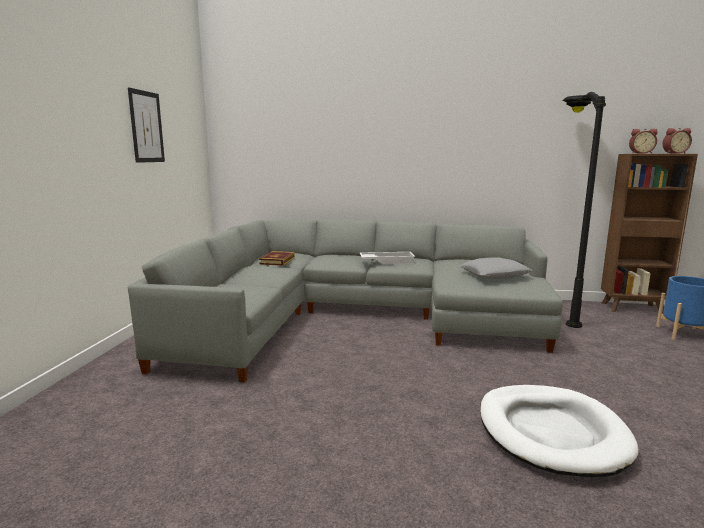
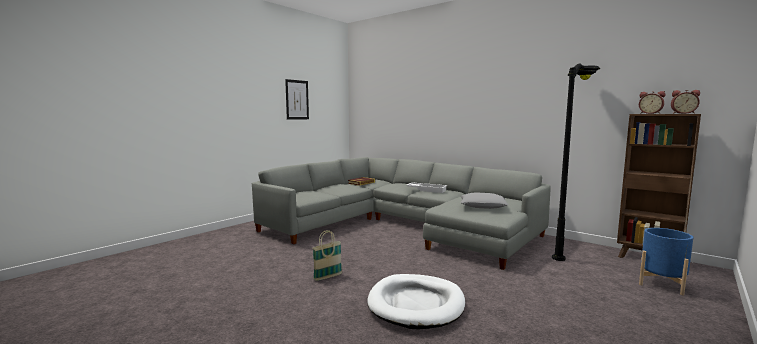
camera: 30 degrees right, 5 degrees down
none -> basket [313,230,342,281]

